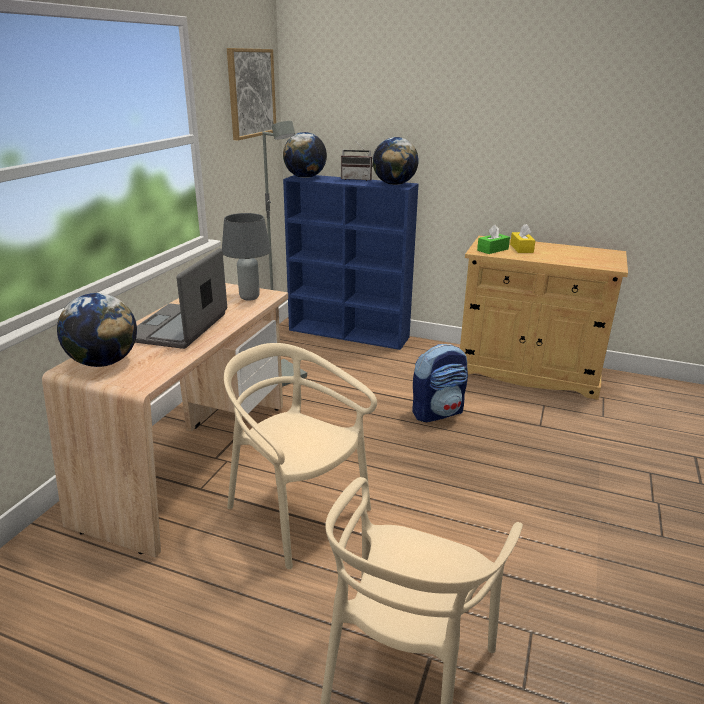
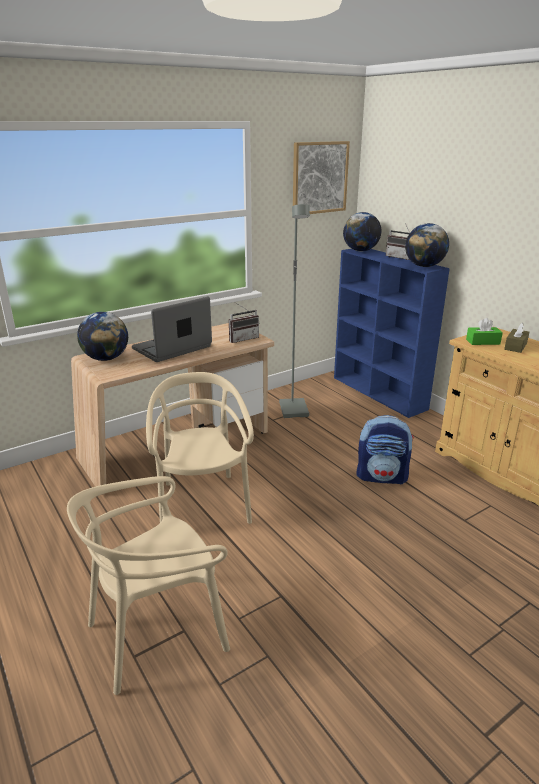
camera: 35 degrees right, 0 degrees up
grey table lamp [222,213,271,301] -> radio [229,303,259,343]
yellow tissue box [510,224,536,253] -> brown tissue box [504,322,529,353]

